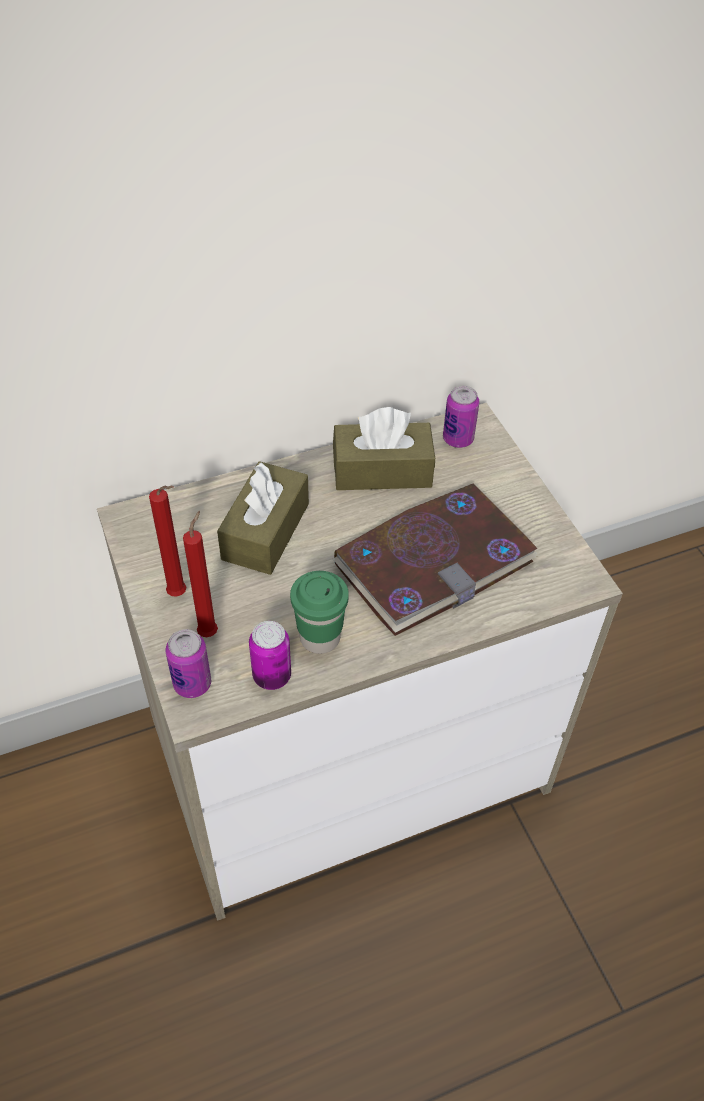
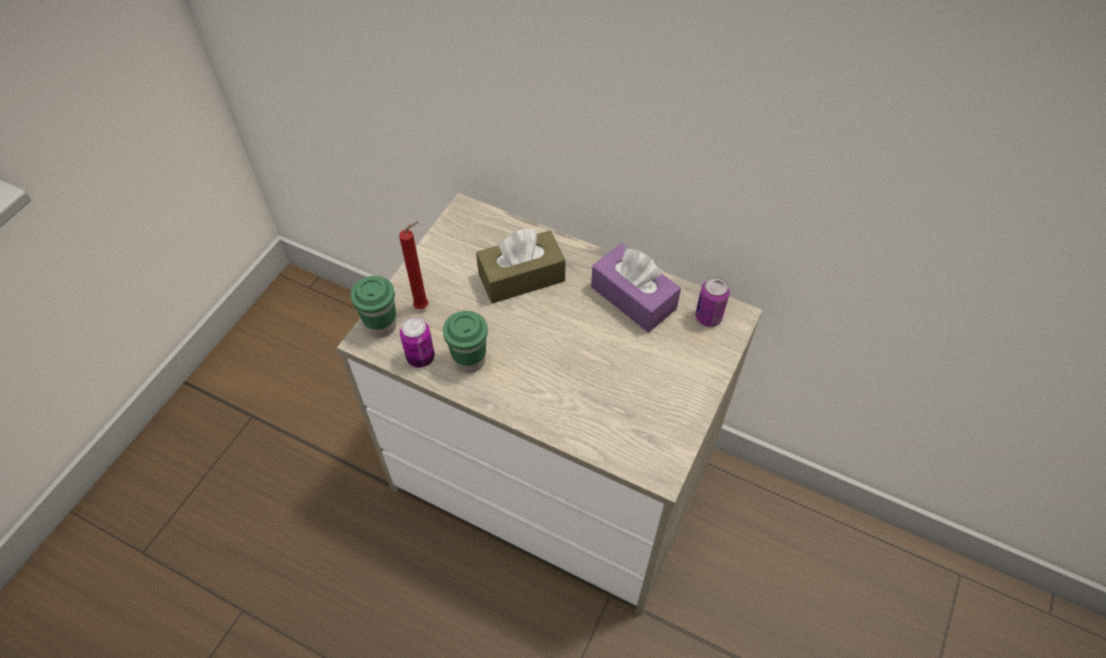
camera: 50 degrees right, 5 degrees up
red candle [149,486,187,597] -> none
can [166,629,211,698] -> green cup [350,276,397,337]
brown tissue box [333,407,435,490] -> purple tissue box [591,243,681,333]
book [333,484,538,636] -> none

